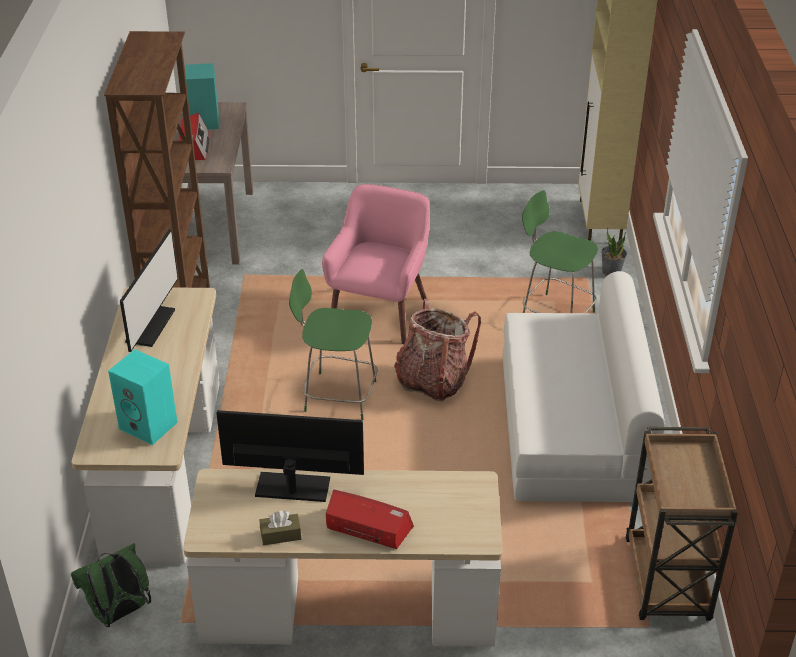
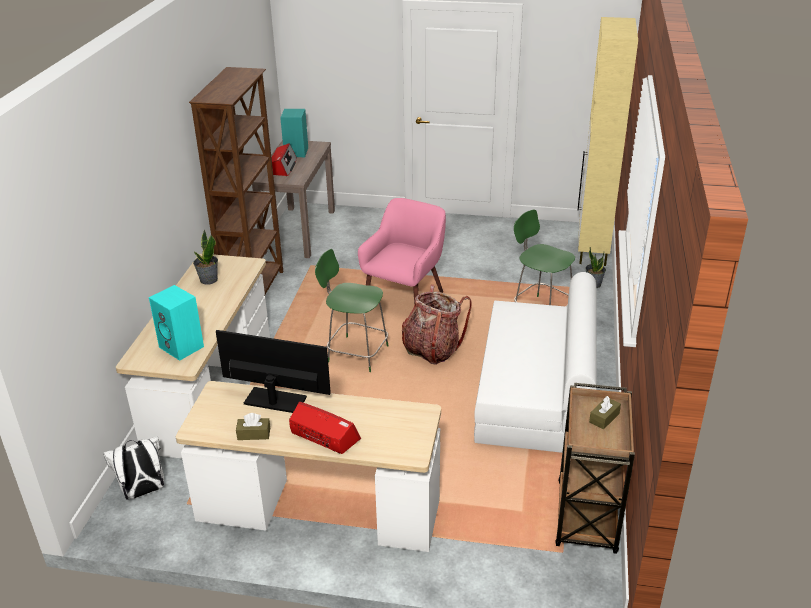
camera: 10 degrees right, 5 degrees down
green backpack [71,543,151,627] -> white backpack [103,436,164,500]
monitor [120,229,178,352] -> potted plant [193,230,218,285]
none -> brown tissue box [589,396,621,429]

